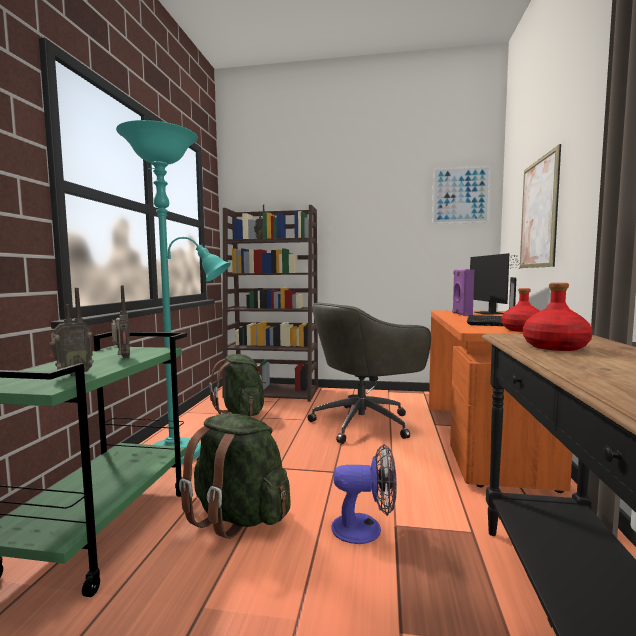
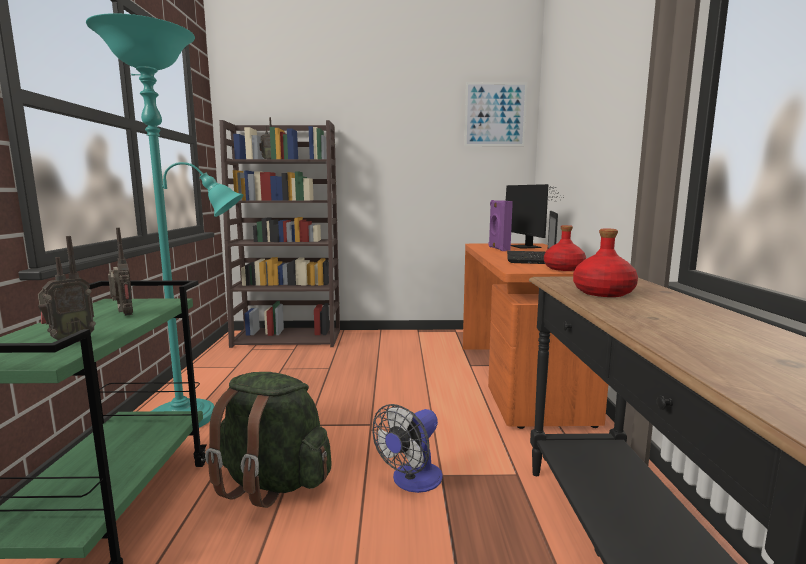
camera: 10 degrees left, 5 degrees up
green backpack [209,354,266,416] -> none
grey office chair [307,302,431,444] -> none
fan [332,444,397,544] -> fan turned 135 degrees clockwise [372,404,443,493]
picture [520,144,561,268] -> none

